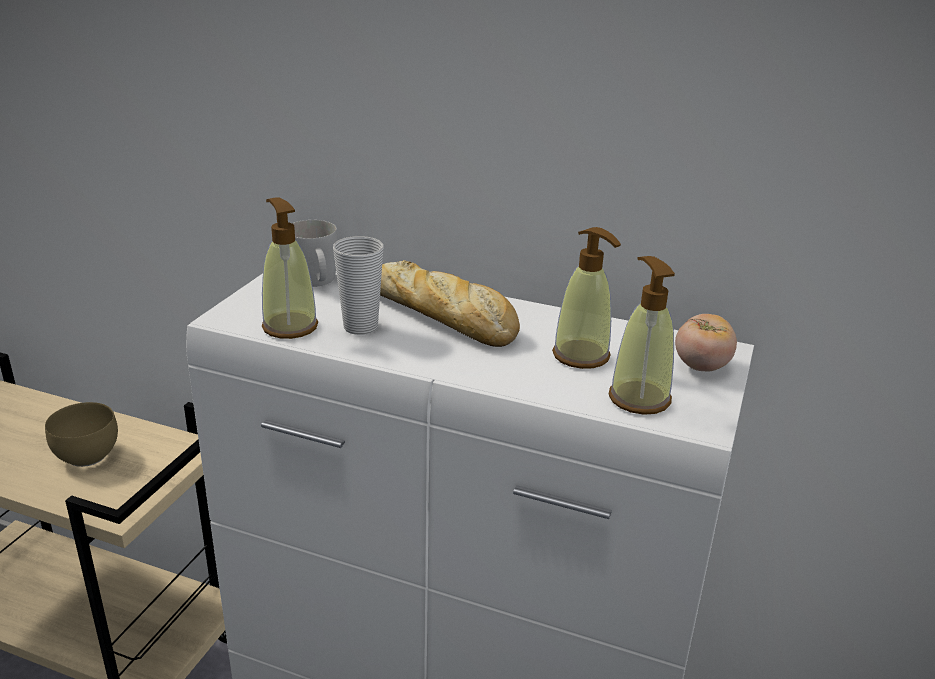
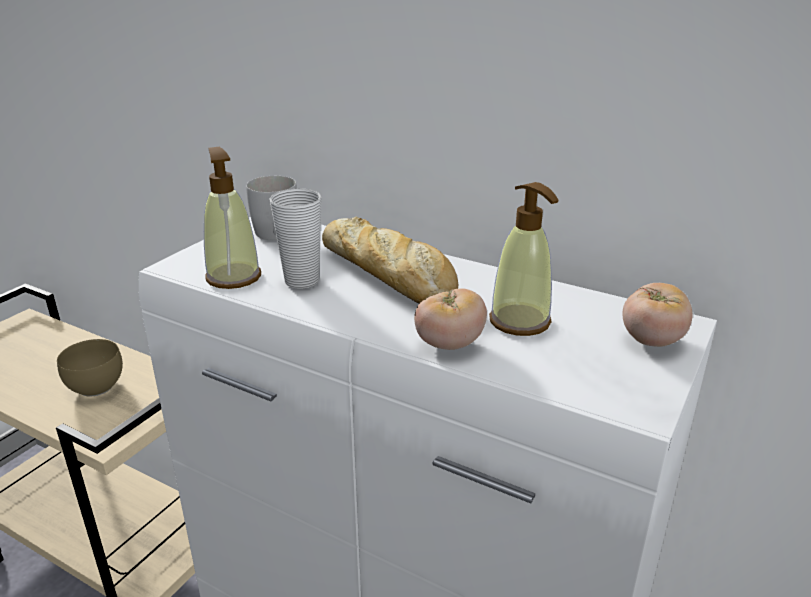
camera: 10 degrees right, 0 degrees up
soap dispenser [609,256,675,415] -> none
none -> tomato [414,288,487,350]

